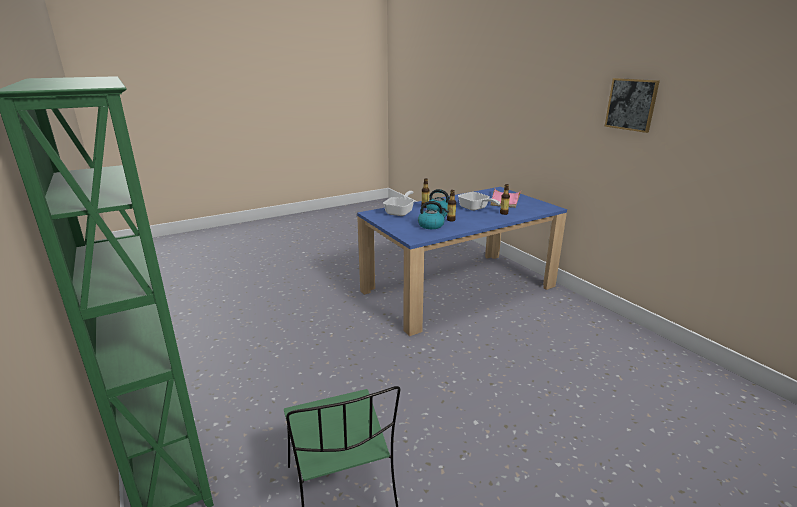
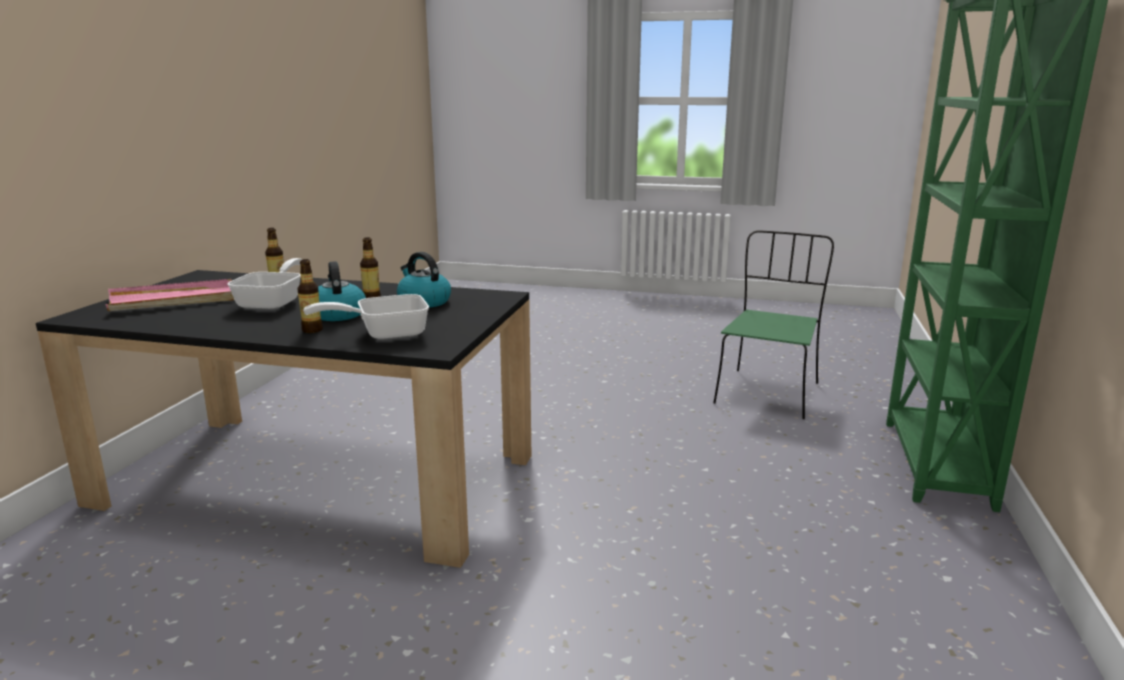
camera: 135 degrees left, 5 degrees down
blue dining table [357,187,567,336] -> black dining table [36,270,532,568]
picture [605,78,660,133] -> none

